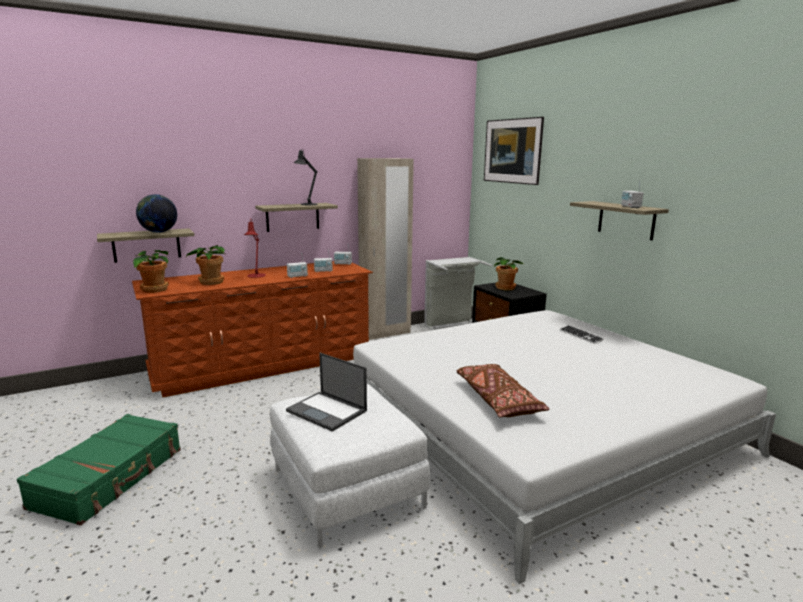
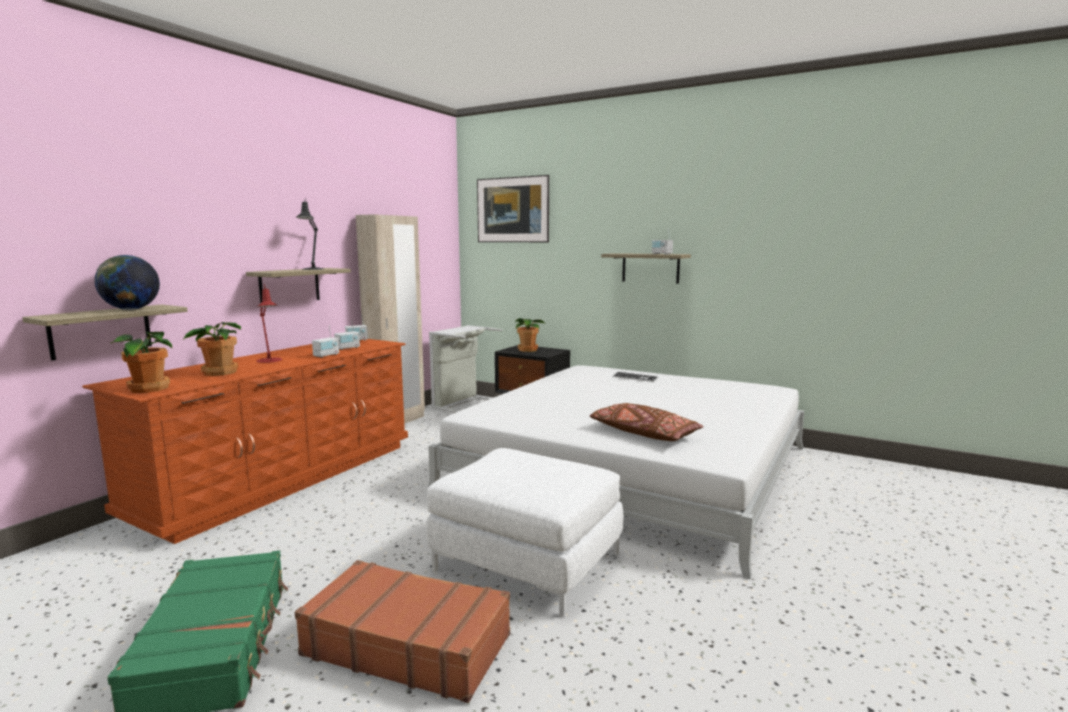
camera: 30 degrees left, 5 degrees down
laptop [286,353,367,432] -> none
none -> brown suitcase [295,560,510,703]

